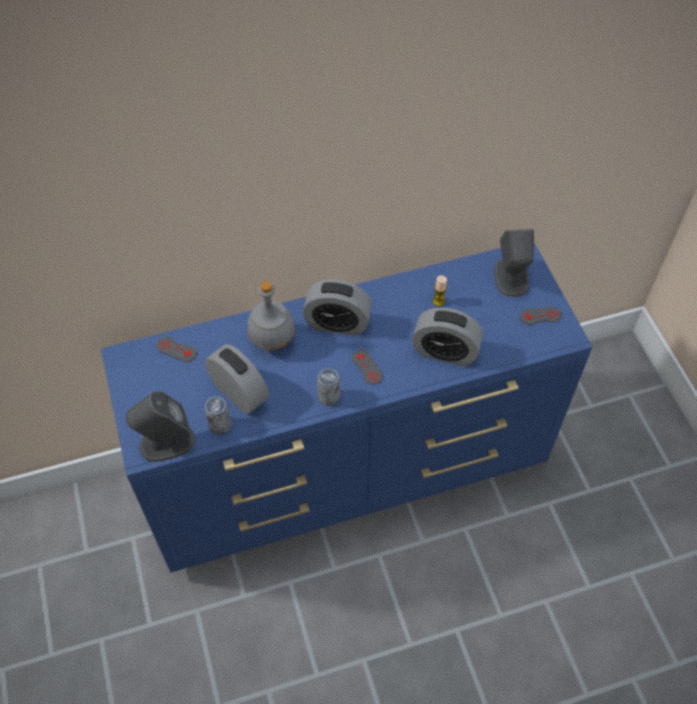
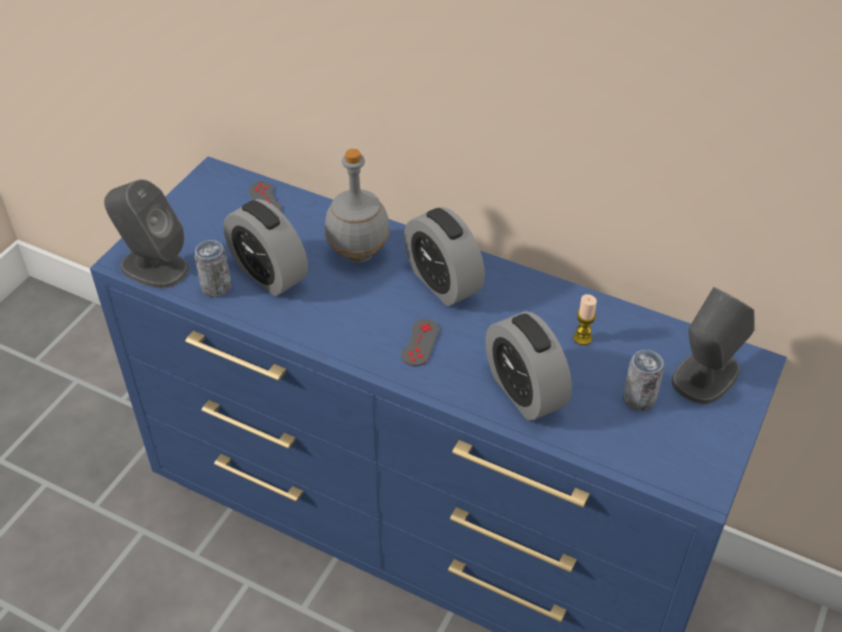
camera: 45 degrees right, 10 degrees down
alarm clock [205,344,269,414] -> alarm clock turned 135 degrees clockwise [223,199,308,296]
can [317,368,340,406] -> can moved to [623,350,664,411]
grey game controller [520,307,562,325] -> none

